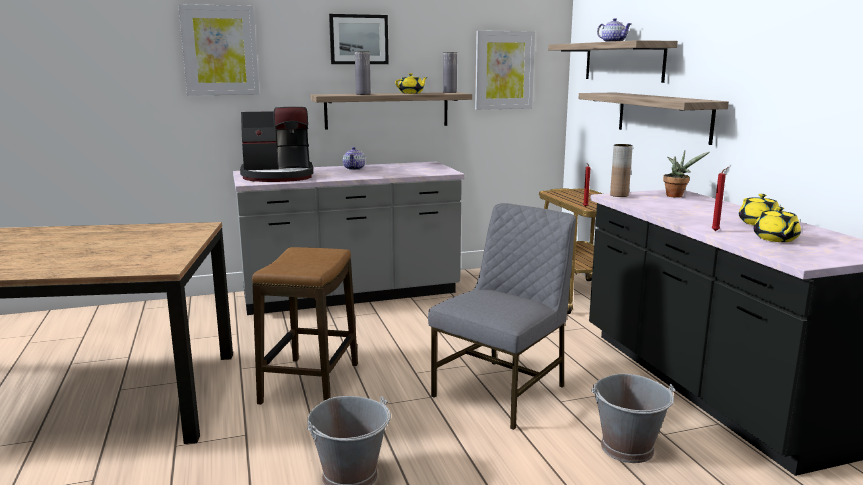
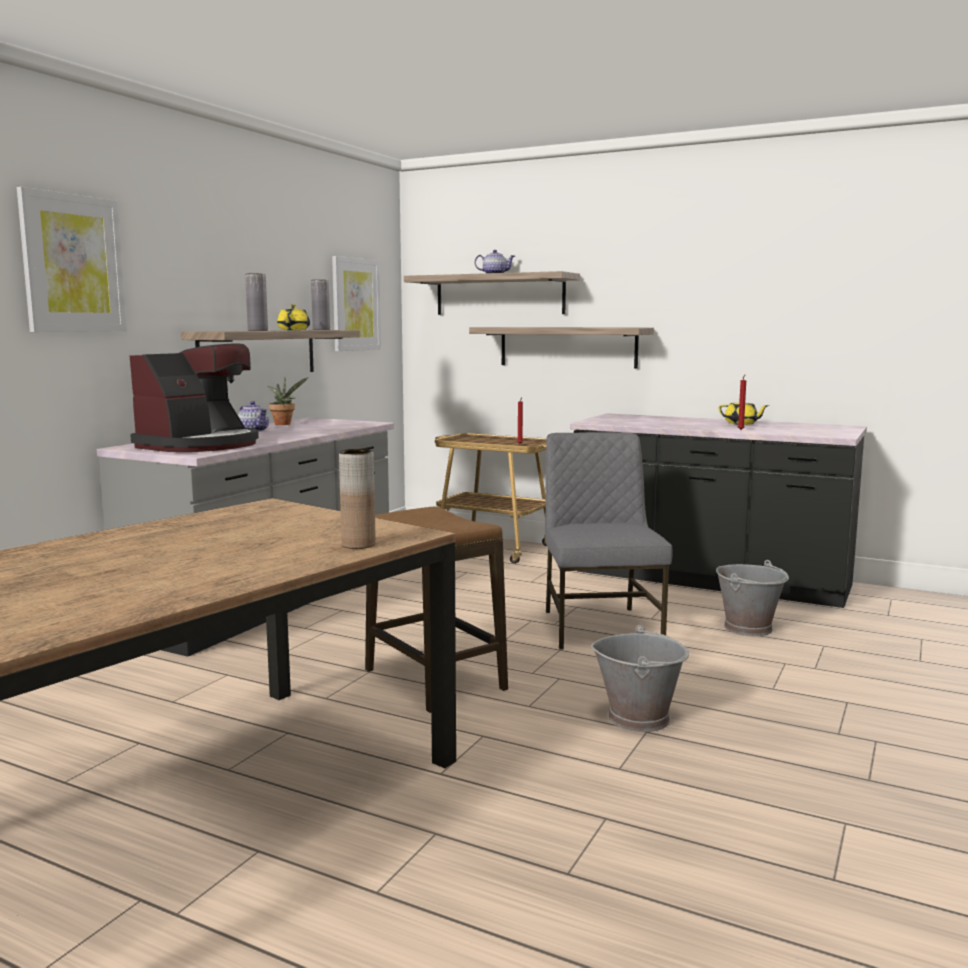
camera: 45 degrees left, 5 degrees down
picture [329,14,389,64] -> none
brown vase [610,144,633,197] -> brown vase moved to [339,449,376,549]
potted plant [663,151,709,198] -> potted plant moved to [267,377,309,425]
yellow teapot [754,207,801,242] -> none

